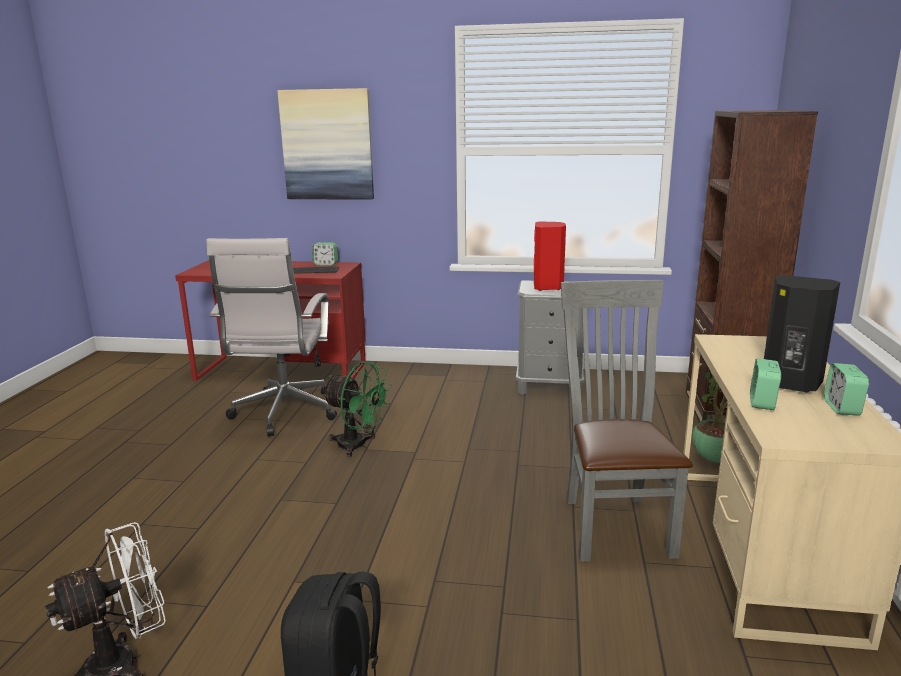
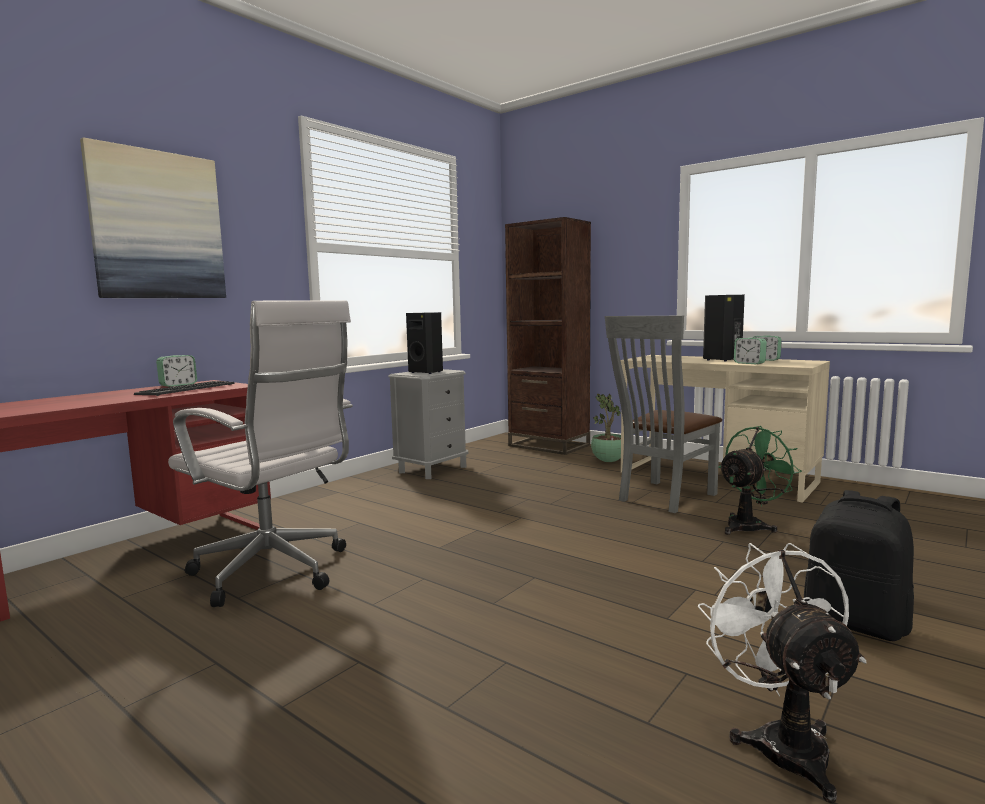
camera: 60 degrees left, 10 degrees down
green fan [322,362,392,457] -> green fan moved to [718,426,802,535]
red speaker [534,222,566,291] -> black speaker [406,312,443,374]
grey chair [561,280,693,562] -> grey chair turned 75 degrees counterclockwise [605,316,722,513]

